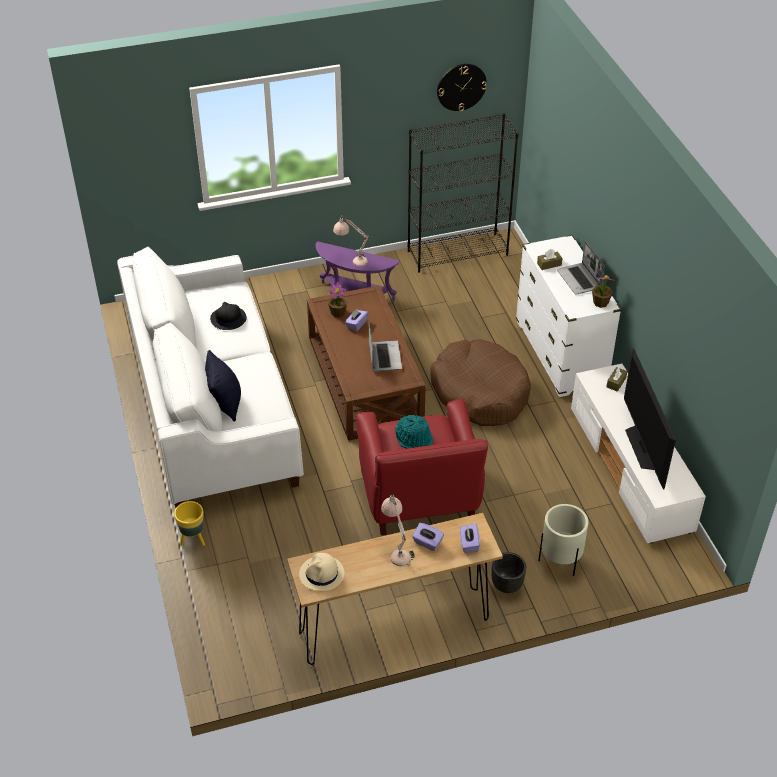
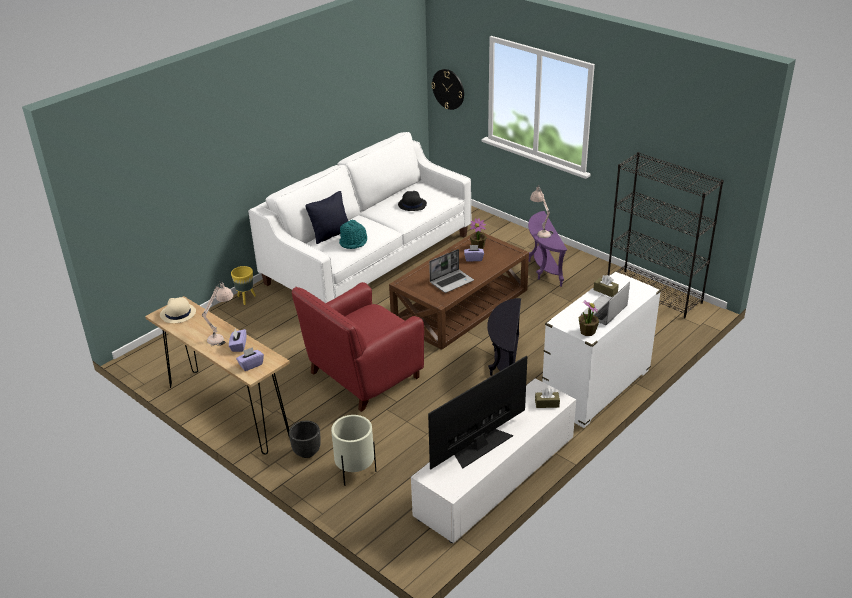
camera: 60 degrees right, 10 degrees down
turquoise hat [396,415,433,449] -> turquoise hat moved to [339,220,367,249]
brown dog bed [430,339,531,426] -> black side table [487,298,521,376]
wall clock [437,64,487,111] -> wall clock moved to [431,69,464,110]

